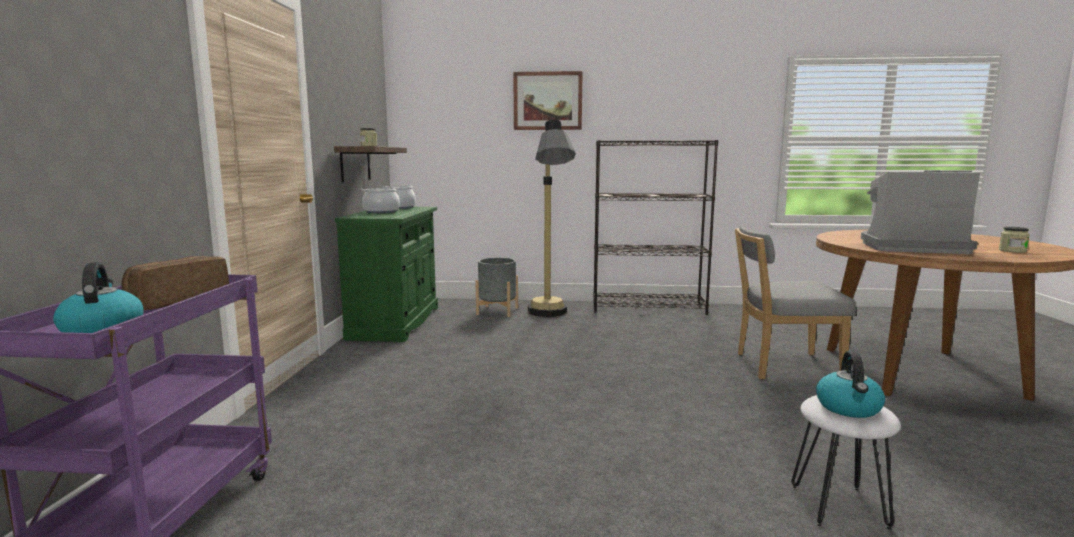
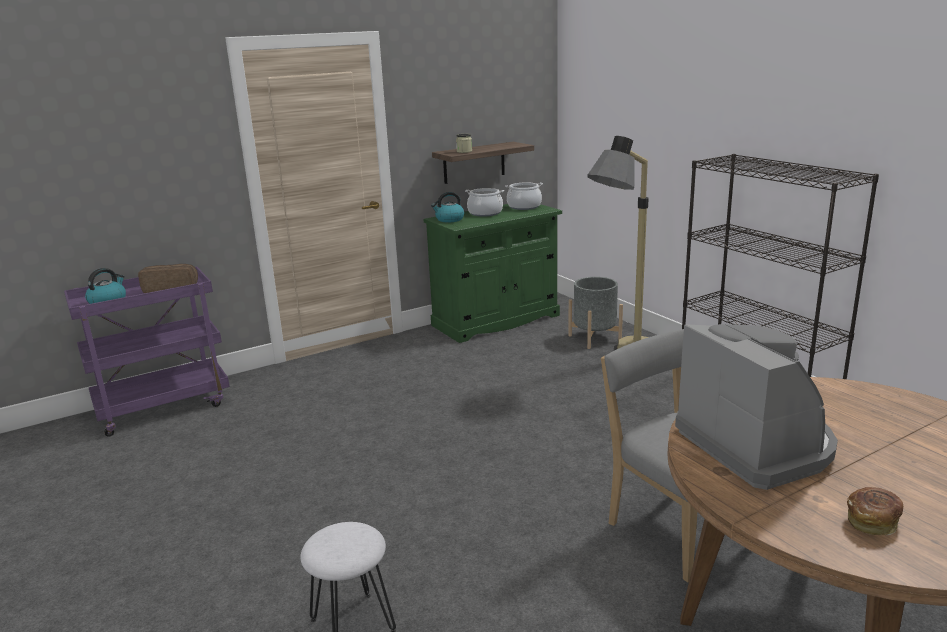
camera: 55 degrees right, 10 degrees up
picture [513,71,583,130] -> none
kettle [816,351,885,418] -> kettle moved to [431,192,464,222]
jar [999,227,1030,253] -> bread [847,487,903,535]

